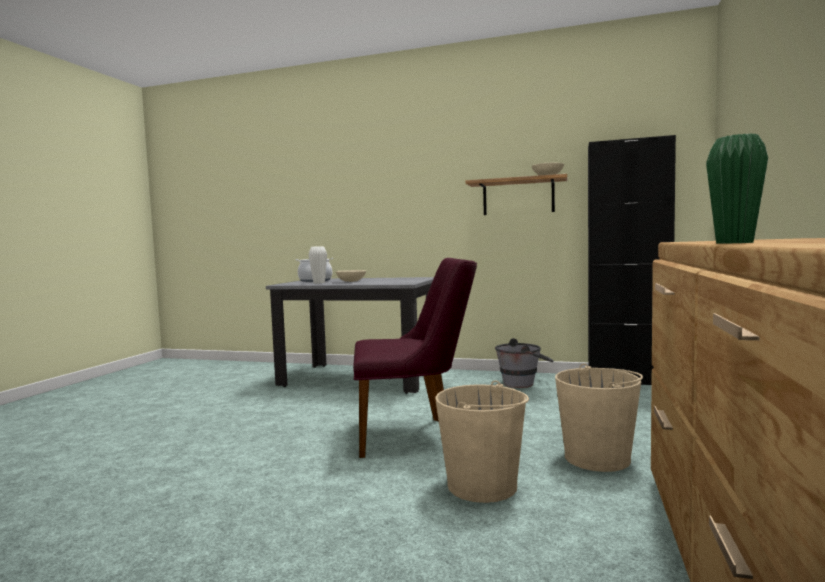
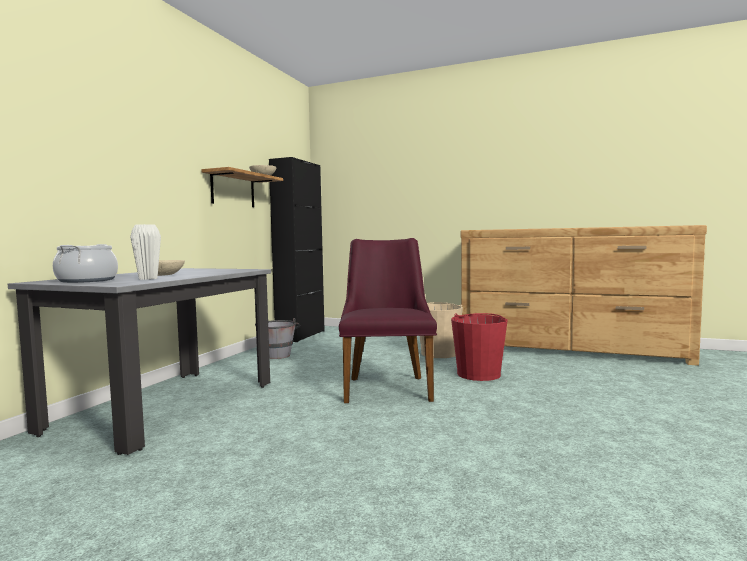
camera: 85 degrees left, 0 degrees up
beige bucket [435,380,529,503] -> red bucket [451,313,508,381]
green vase [706,133,768,244] -> none

